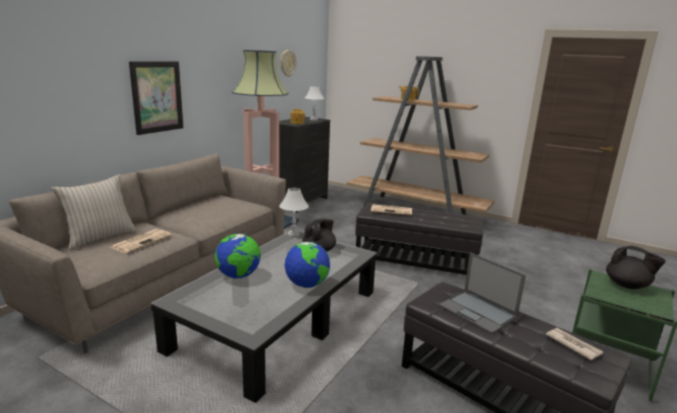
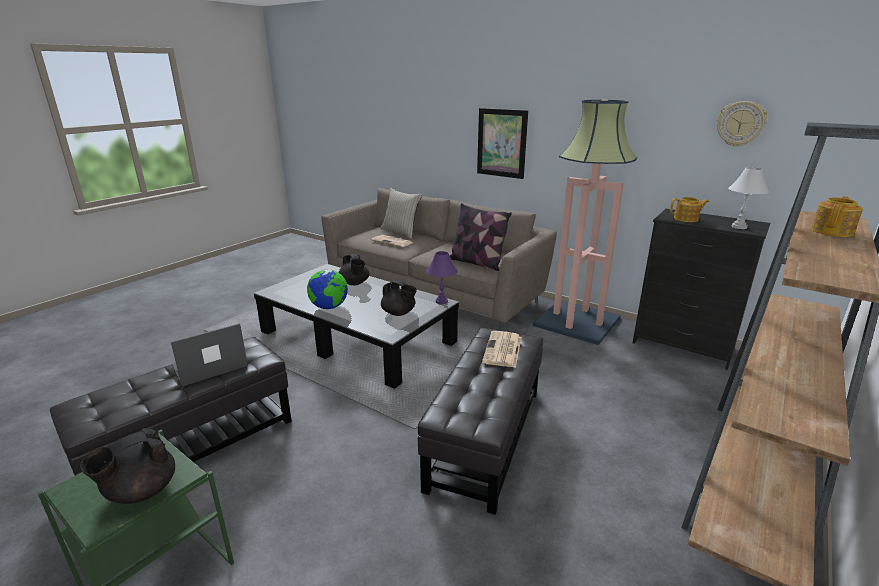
camera: 95 degrees right, 5 degrees up
globe [215,234,261,278] -> black teapot [338,254,369,285]
white table lamp [279,188,309,237] -> purple table lamp [426,251,458,304]
newspaper [546,328,603,360] -> none
none -> pillow [450,203,512,271]

